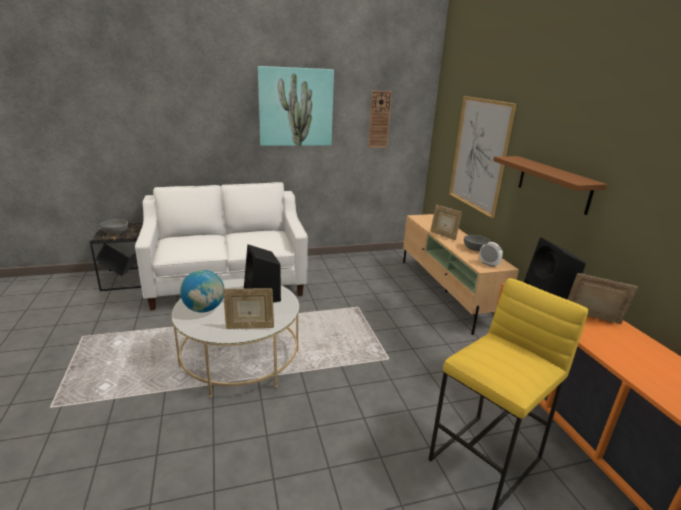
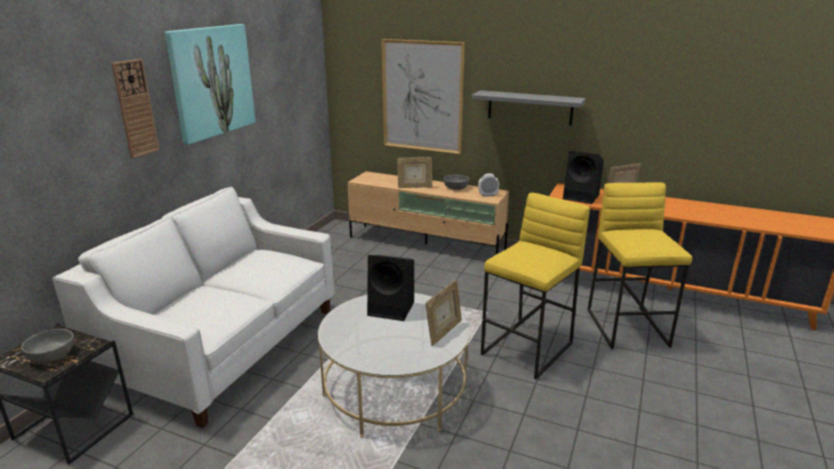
camera: 50 degrees left, 0 degrees up
globe [180,270,225,313] -> none
wall clock [368,91,392,148] -> wall clock moved to [111,59,159,159]
brown shelf [493,156,607,215] -> grey shelf [472,90,586,126]
none -> yellow stool [481,193,590,379]

